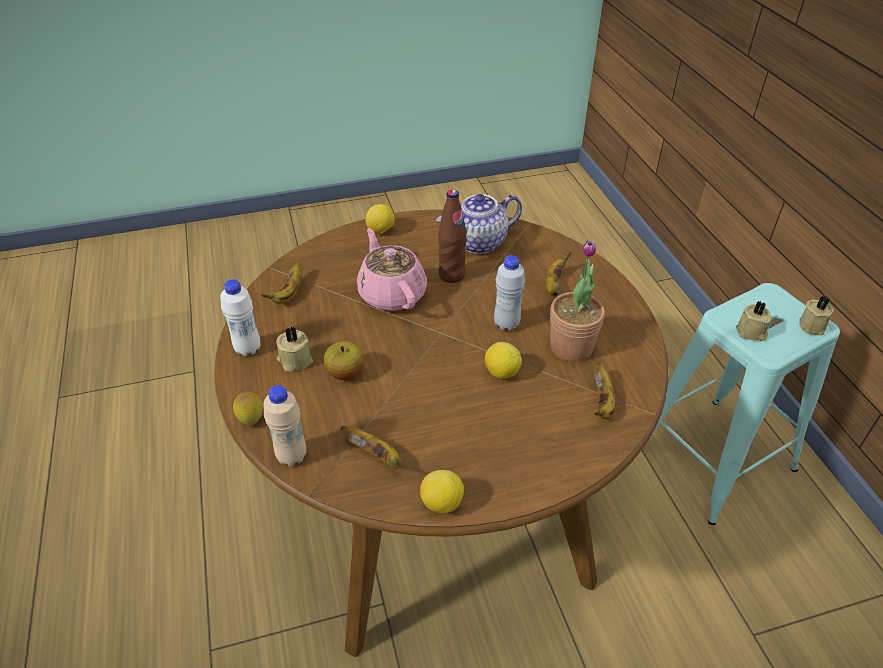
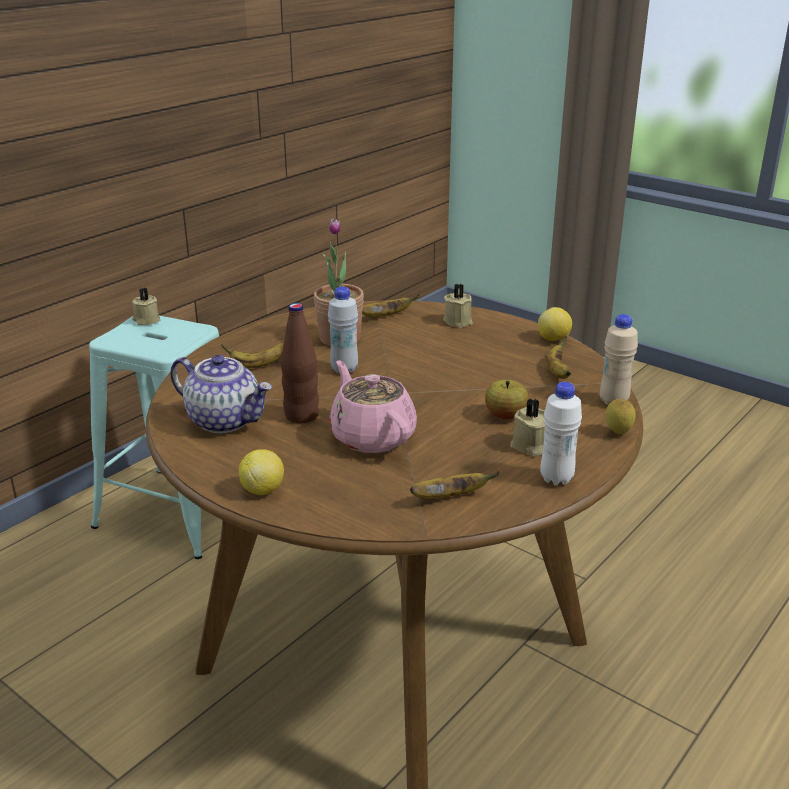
camera: 125 degrees left, 15 degrees down
pink teapot [356,228,427,311] -> pink teapot turned 120 degrees clockwise [329,360,417,453]
lemon [485,342,522,379] -> none
beige candle [736,301,772,341] -> beige candle moved to [443,283,473,328]

